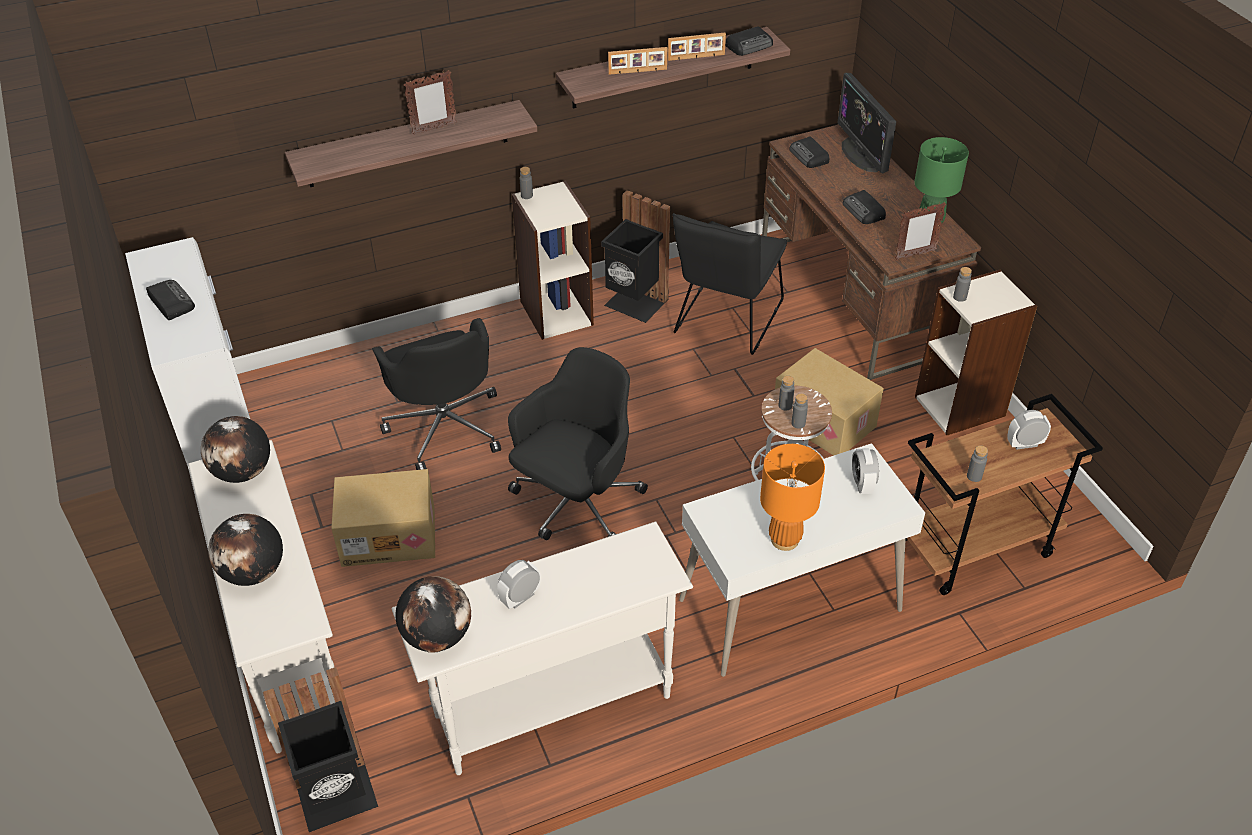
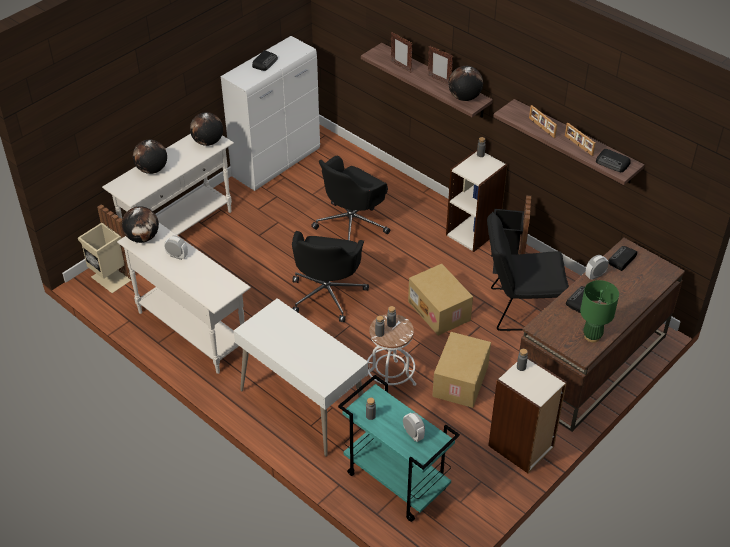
camera: 65 degrees right, 0 degrees up
black trash can [263,667,378,832] -> beige trash can [78,204,131,293]
cardboard box [331,469,435,567] -> cardboard box moved to [408,264,473,336]
black office chair [508,347,648,540] -> black office chair turned 90 degrees clockwise [292,231,369,322]
orange table lamp [760,444,825,551] -> none
monitor [837,73,896,173] -> none
alarm clock [852,448,879,494] -> alarm clock moved to [586,255,609,280]
picture frame [895,202,946,260] -> picture frame moved to [391,32,412,73]
brown cart [905,394,1103,595] -> turquoise cart [338,375,460,522]
none -> globe [449,66,483,101]

